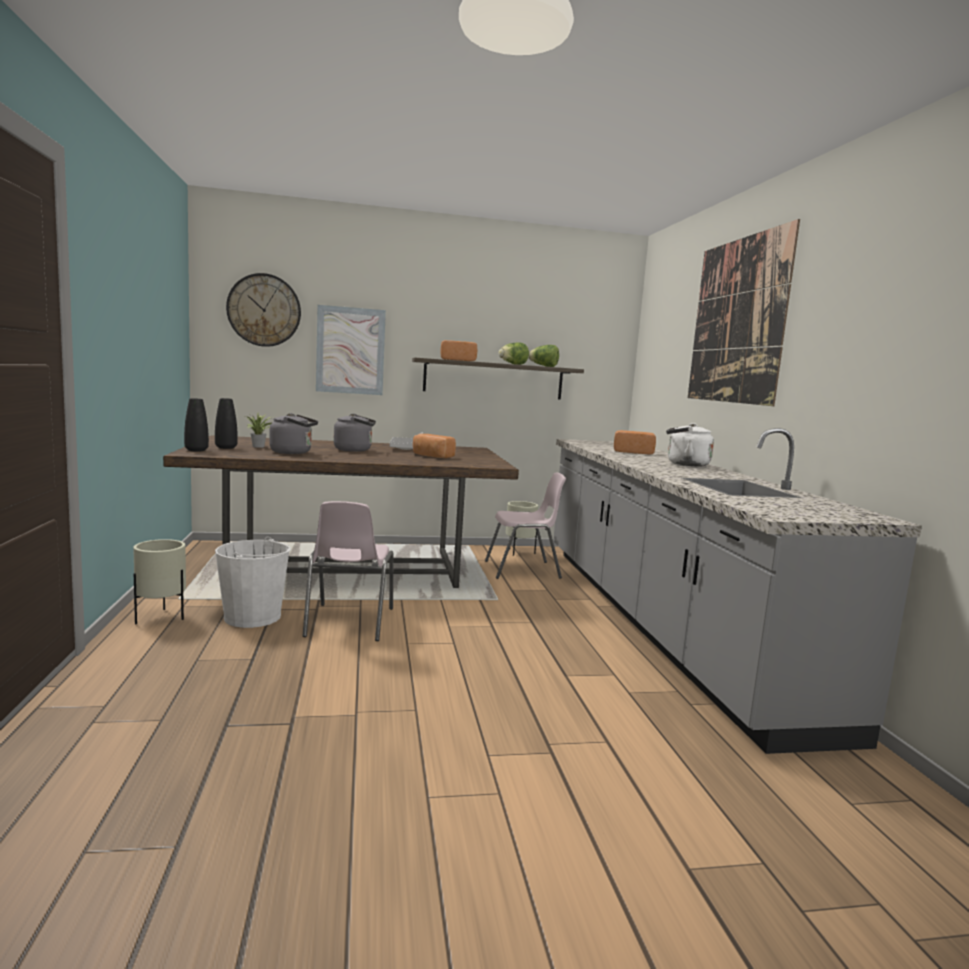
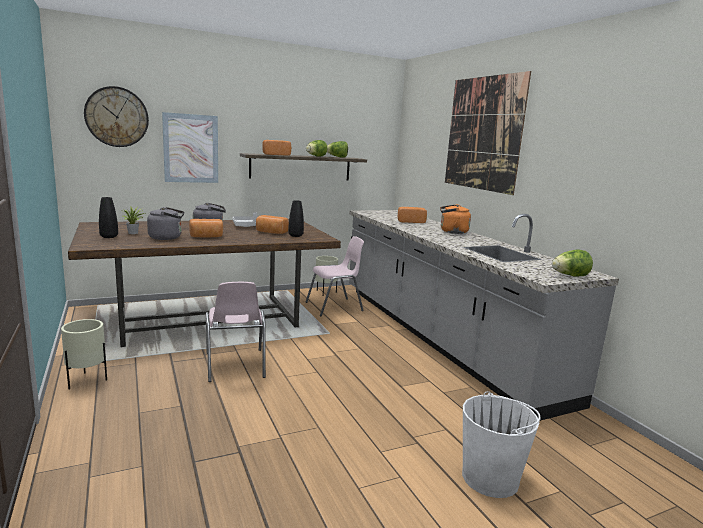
camera: 15 degrees left, 5 degrees up
black vase [184,398,209,452] -> black vase moved to [288,200,304,237]
white bucket [215,536,291,628] -> white bucket moved to [462,391,540,498]
white kettle [666,423,714,467] -> orange kettle [440,204,471,234]
none -> bread [189,219,223,237]
none -> lettuce [552,249,593,277]

